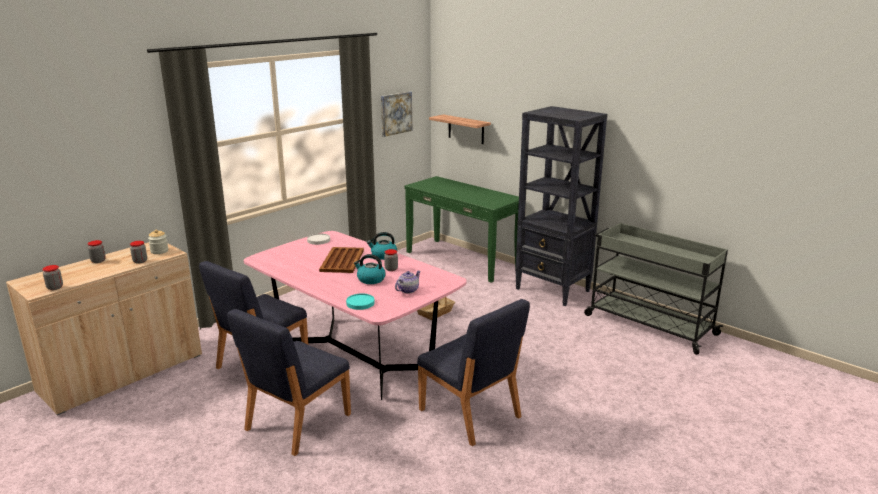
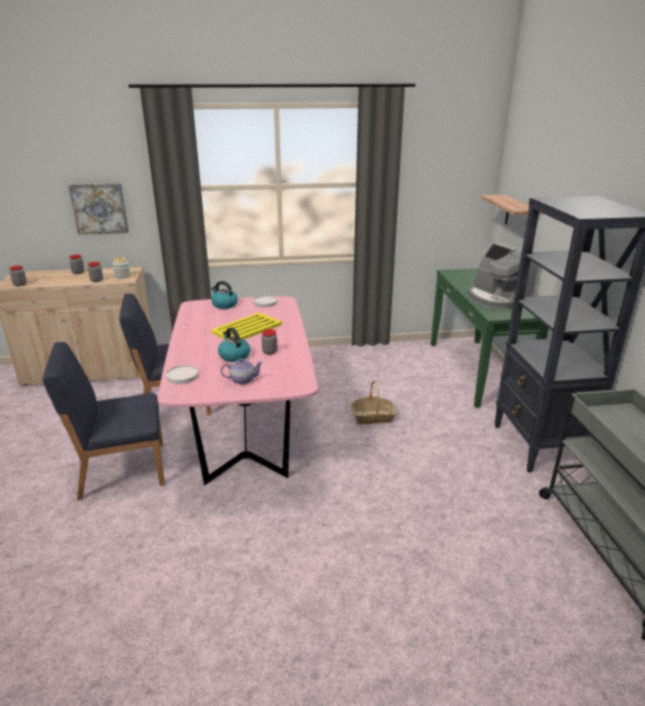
camera: 40 degrees right, 5 degrees up
brown tray [319,247,364,273] -> yellow tray [211,312,282,339]
turquoise plate [346,293,375,310] -> white plate [166,365,198,384]
kettle [367,232,397,260] -> kettle moved to [211,281,238,309]
picture [381,92,412,137] -> picture moved to [68,183,129,235]
blue chair [417,299,530,446] -> none
none -> coffee machine [468,243,538,310]

